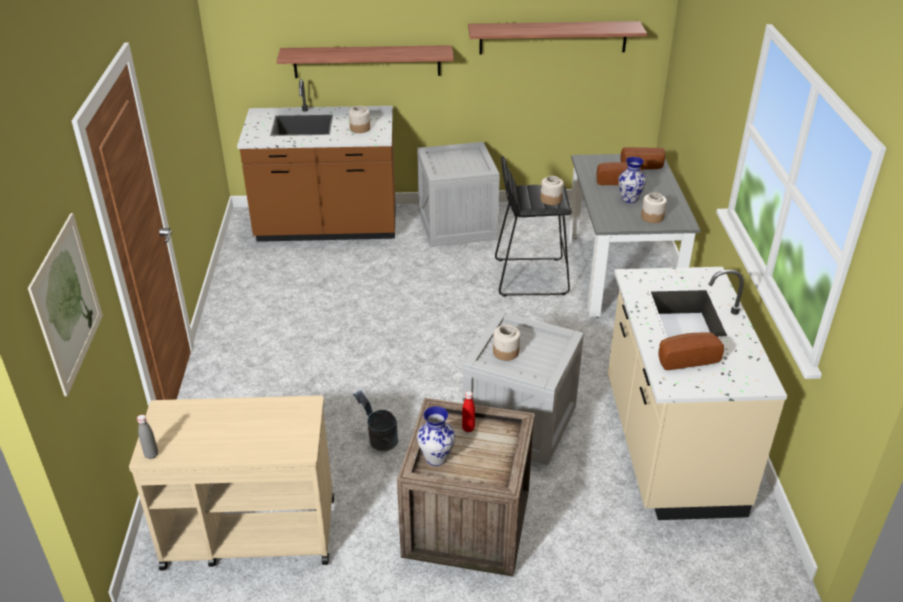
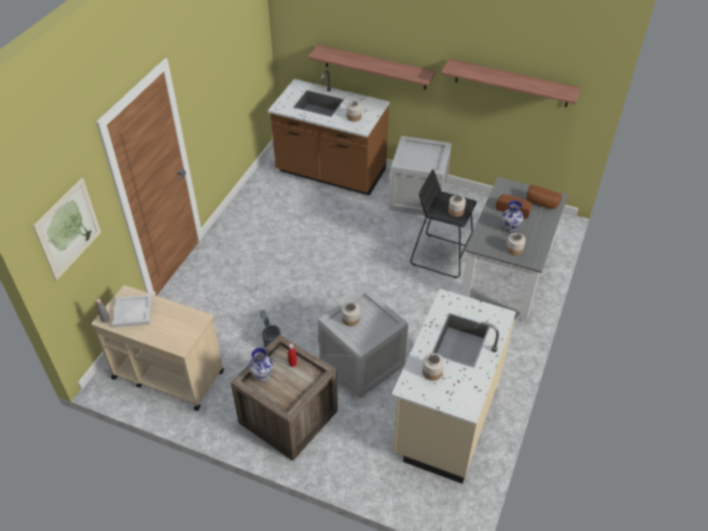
camera: 25 degrees right, 10 degrees up
bread [658,333,724,370] -> jar [422,353,444,381]
none -> white tray [113,295,152,327]

